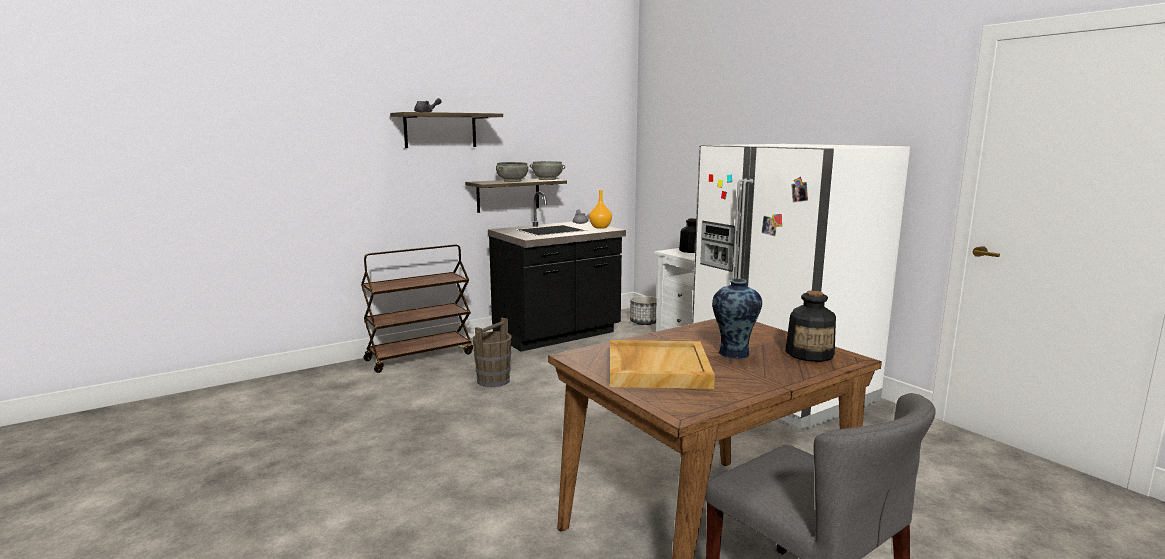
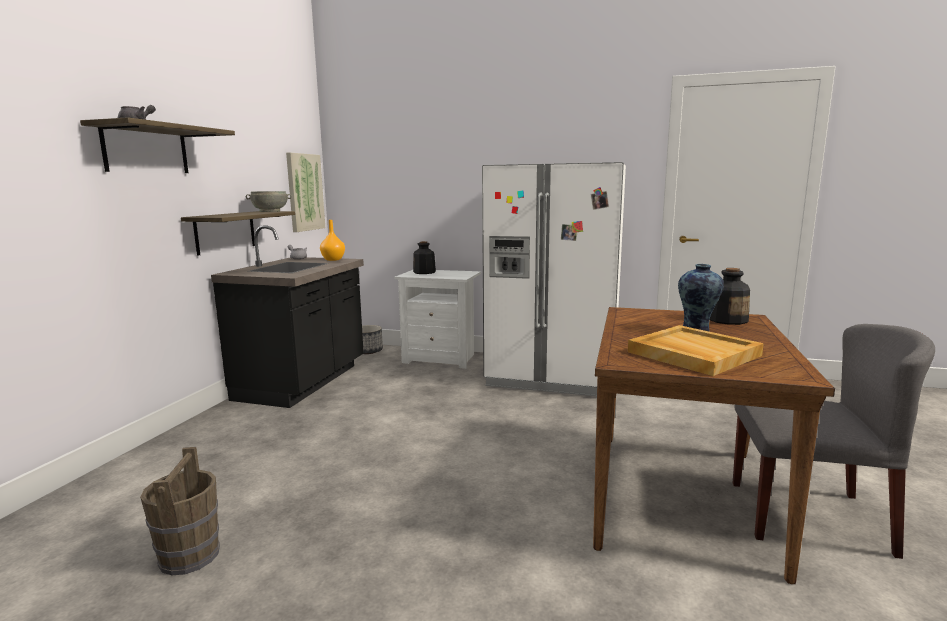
camera: 40 degrees left, 0 degrees up
brown cart [361,244,473,373] -> none
brown bucket [473,318,511,387] -> brown bucket moved to [140,447,220,575]
grey bowl [496,162,528,182] -> none
none -> picture [286,152,325,232]

